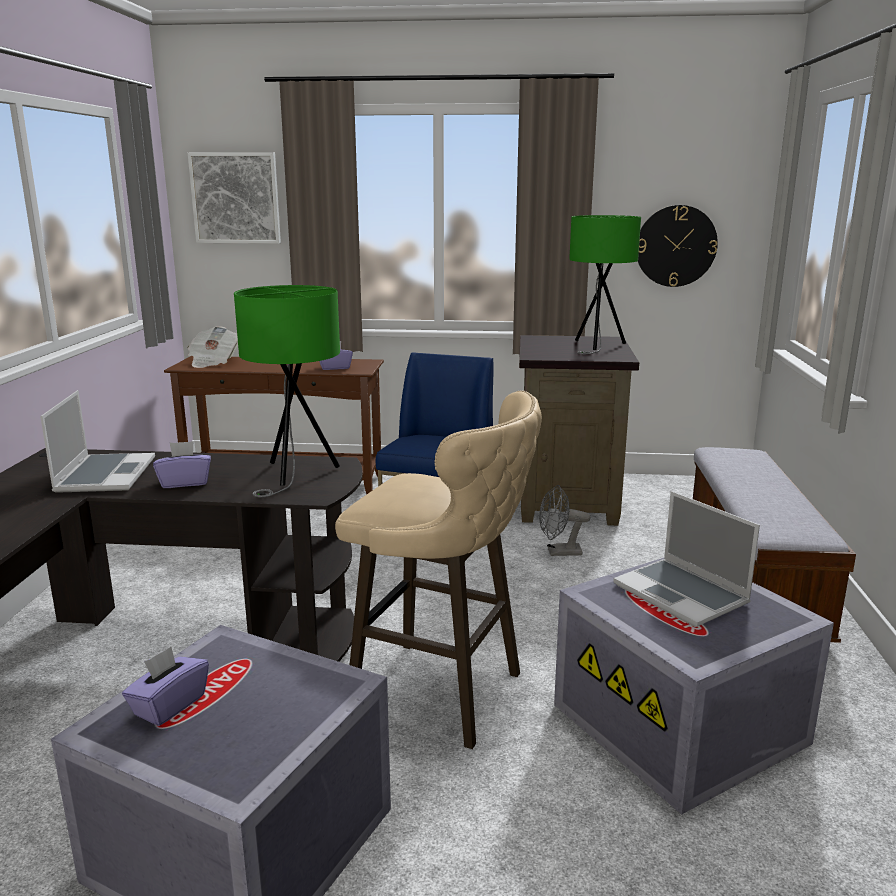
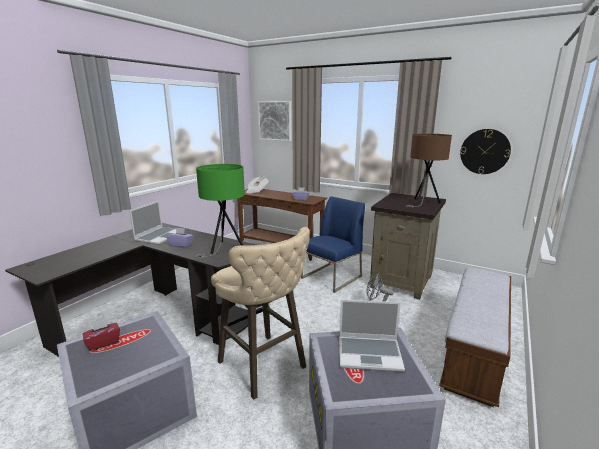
camera: 25 degrees right, 0 degrees up
purple tissue box [122,647,209,726] -> red tissue box [83,318,120,351]
green table lamp [569,215,641,355] -> brown table lamp [406,134,452,207]
laptop [613,491,760,627] -> laptop turned 75 degrees counterclockwise [339,299,405,372]

